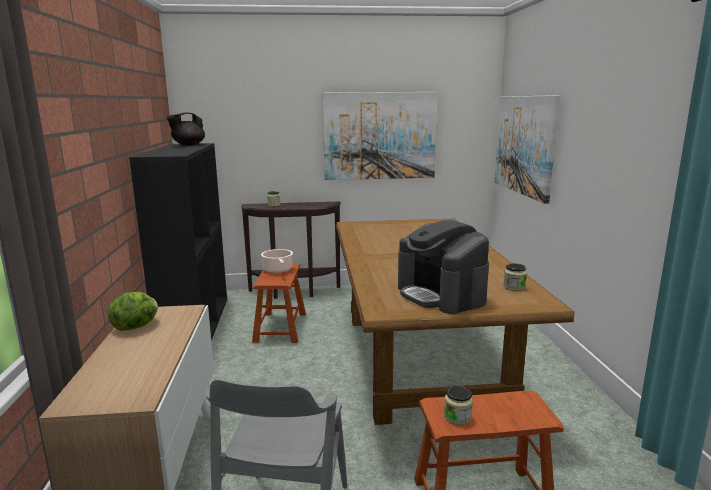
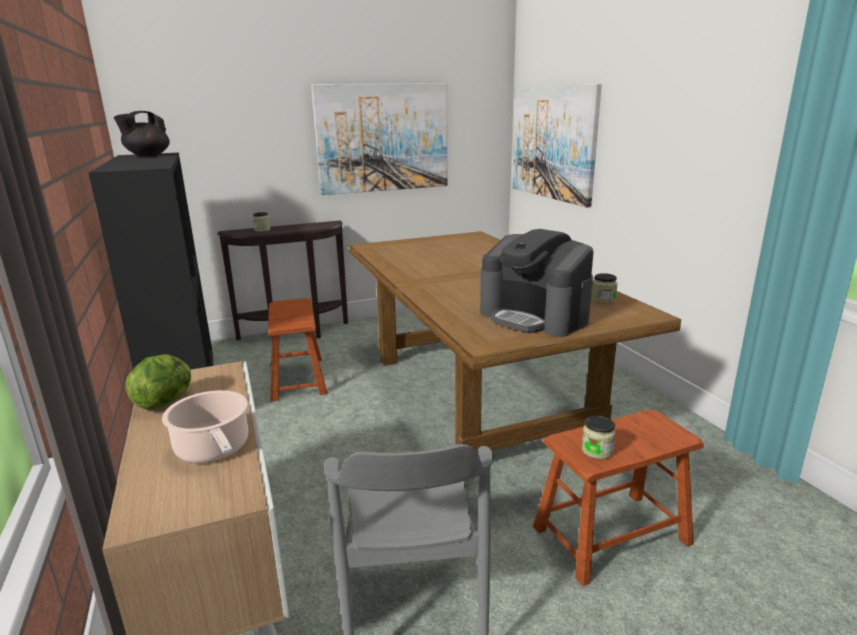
camera: 15 degrees left, 5 degrees up
cooking pot [261,249,293,273] -> cooking pot moved to [162,390,248,463]

